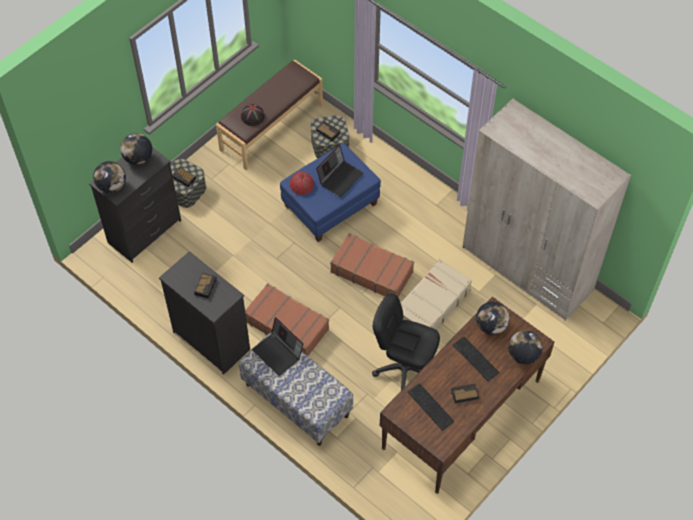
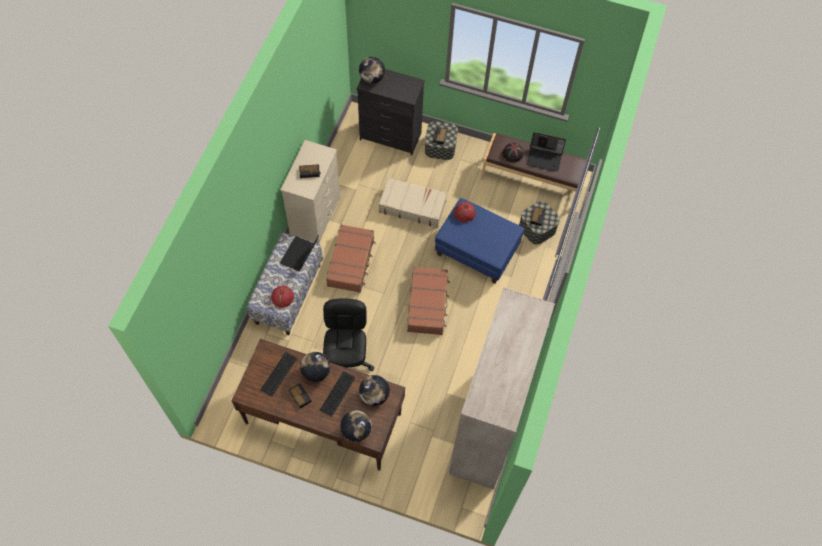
camera: 65 degrees right, 5 degrees up
globe [120,133,152,165] -> globe moved to [300,352,330,382]
black dresser [159,251,250,375] -> beige dresser [280,140,340,244]
laptop [316,144,363,197] -> laptop moved to [526,133,566,172]
beige suitcase [400,259,472,329] -> beige suitcase moved to [379,177,447,228]
none -> red hat [271,286,294,308]

